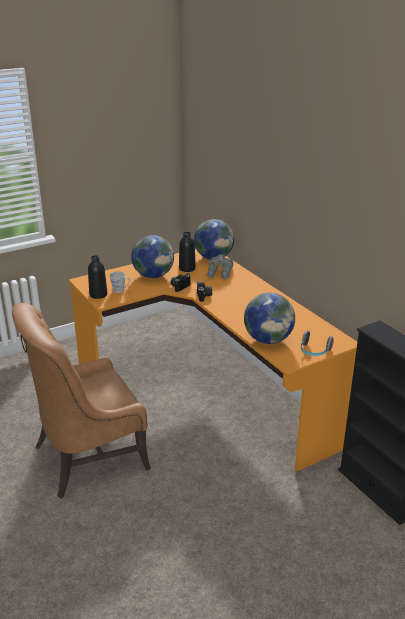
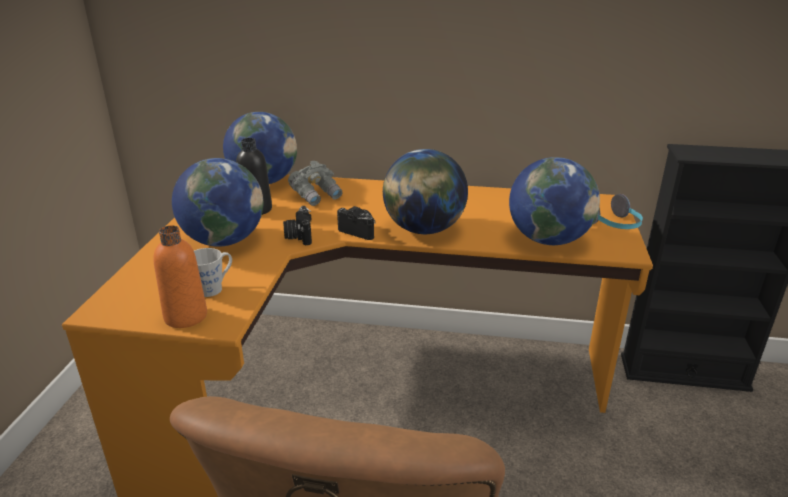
camera: 50 degrees left, 0 degrees up
black bottle [88,255,107,299] -> orange bottle [153,226,207,328]
none -> globe [383,149,468,234]

